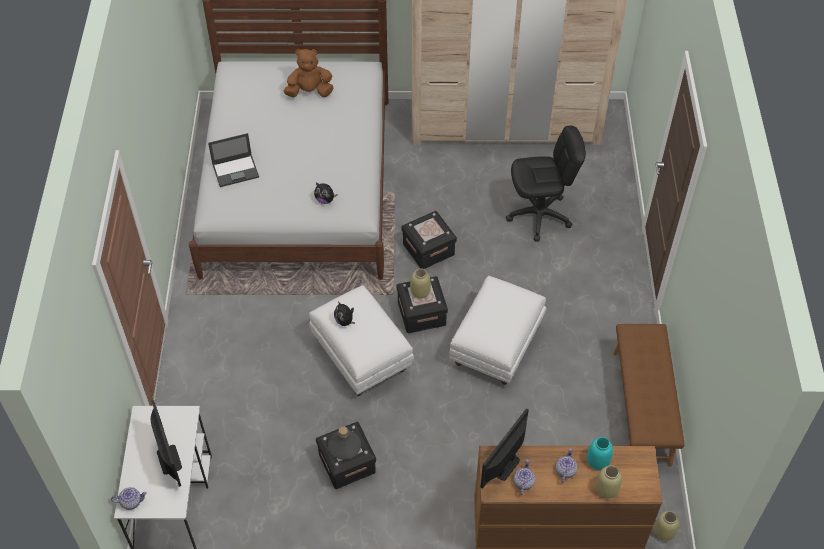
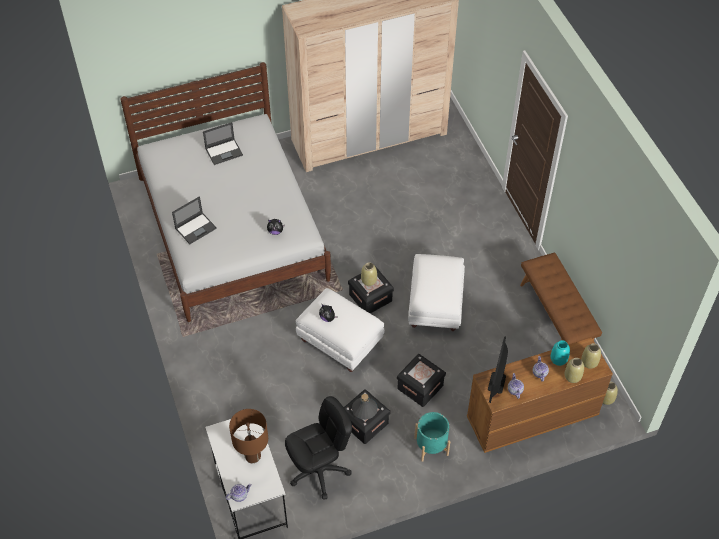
camera: 20 degrees left, 0 degrees up
monitor [151,400,182,487] -> brown table lamp [229,409,268,463]
brown plush toy [284,49,333,97] -> laptop [203,122,243,165]
black storage box [402,211,457,269] -> black storage box moved to [397,354,446,407]
black office chair [506,125,586,242] -> black office chair moved to [285,396,352,500]
none -> turquoise planter [414,412,450,462]
none -> beige vase [581,343,601,369]

